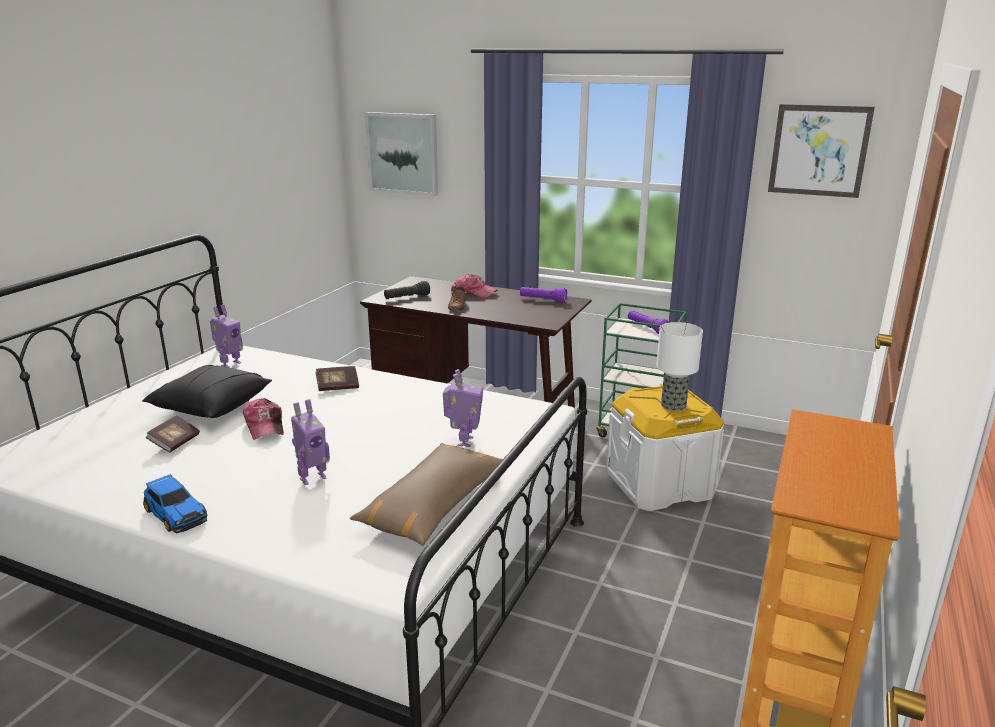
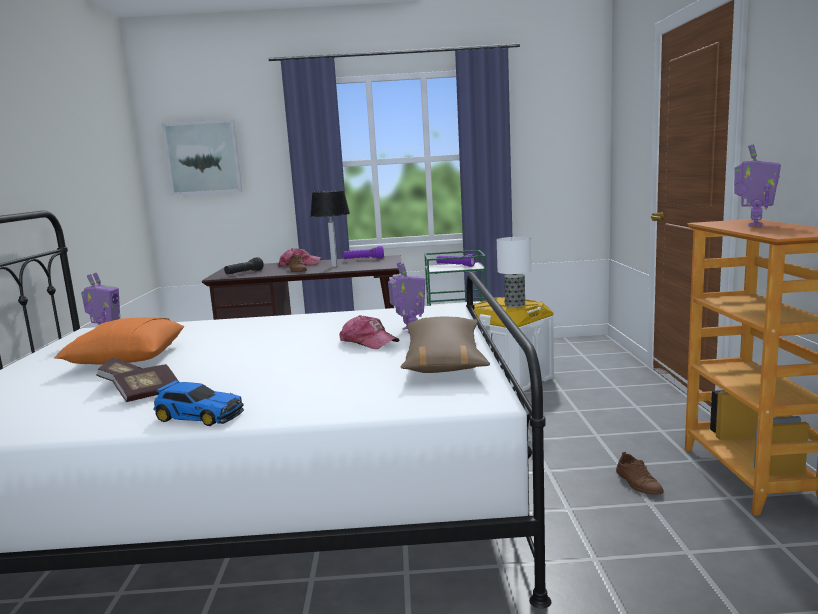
camera: 25 degrees left, 10 degrees down
black pillow [142,365,272,418] -> orange pillow [54,317,184,365]
cap [243,398,284,440] -> cap moved to [340,315,399,349]
toy robot [291,399,330,485] -> toy robot moved to [734,144,781,227]
book [315,366,359,391] -> book moved to [112,364,178,402]
picture [768,104,875,198] -> none
none -> table lamp [310,190,350,267]
none -> brown shoe [616,452,664,494]

